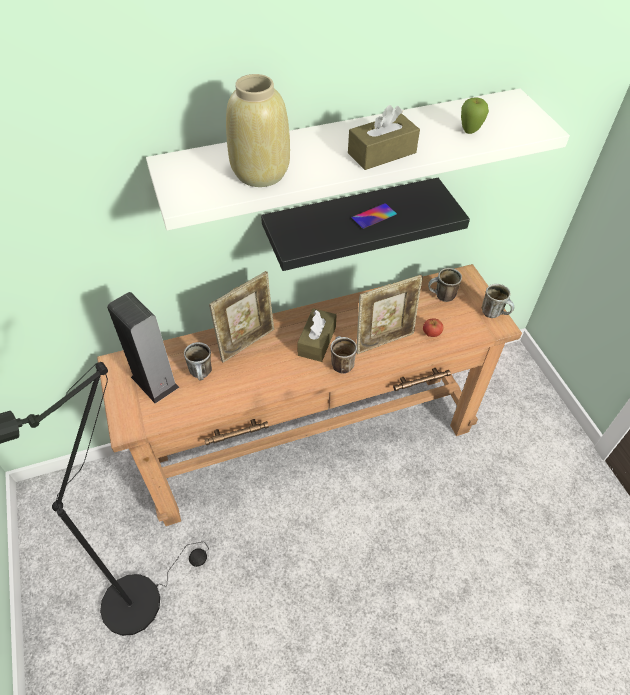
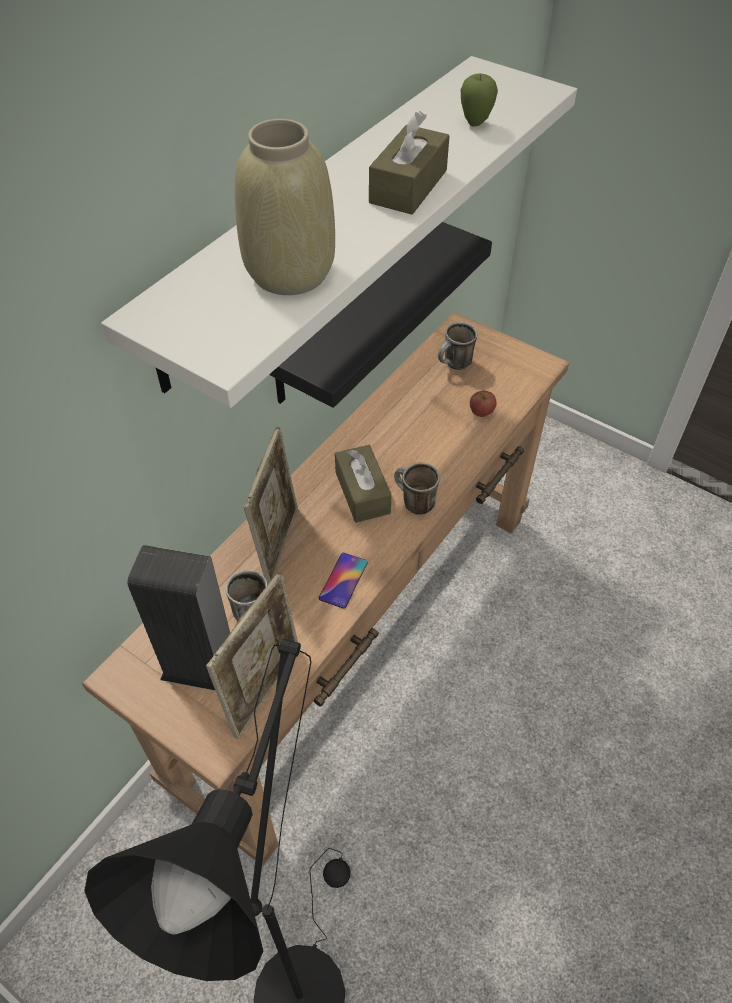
camera: 35 degrees left, 0 degrees up
phone [351,203,397,229] -> phone moved to [319,553,368,608]
picture frame [356,275,423,354] -> picture frame moved to [206,572,298,739]
mug [482,284,514,318] -> none

